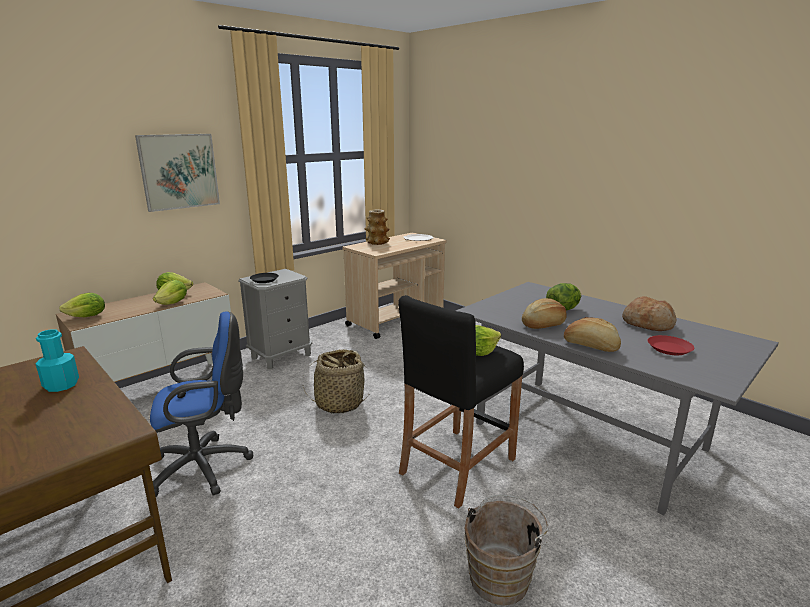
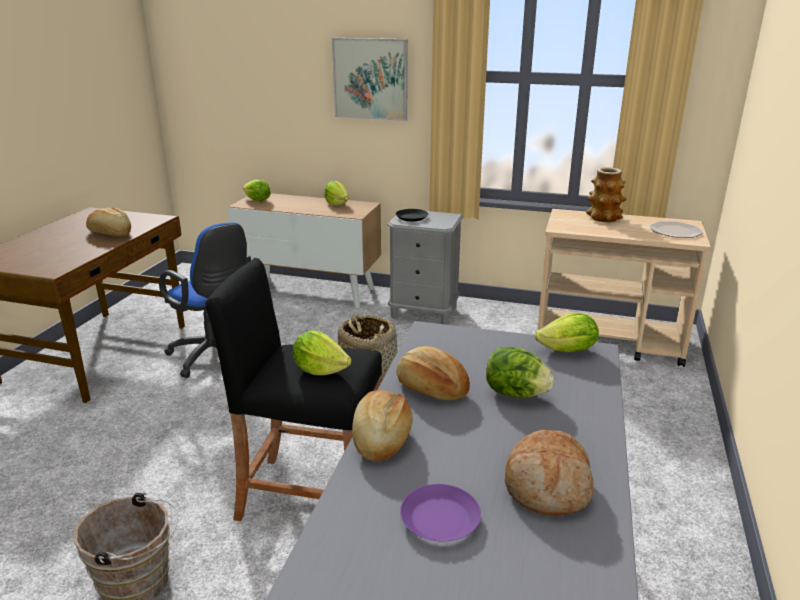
camera: 60 degrees right, 5 degrees up
turquoise bottle [36,329,79,392] -> bread [86,208,131,236]
lettuce [153,280,187,305] -> lettuce moved to [535,313,599,352]
red plate [647,335,694,355] -> purple plate [400,484,481,541]

